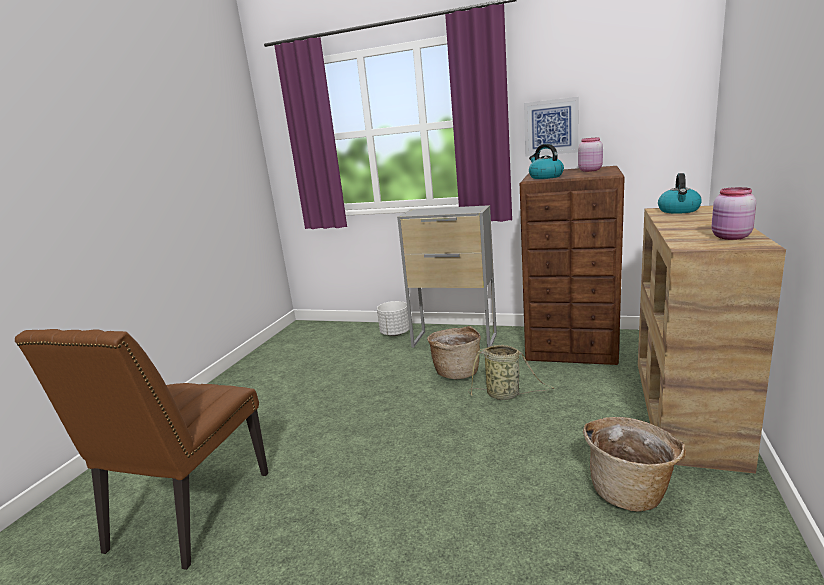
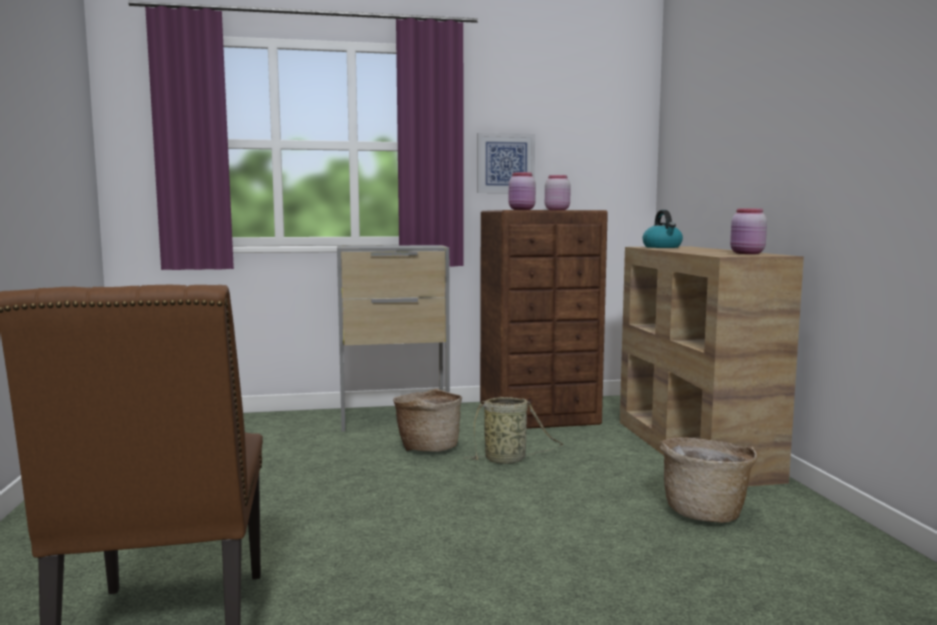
camera: 30 degrees left, 10 degrees down
white planter [377,301,409,336] -> none
kettle [529,144,564,179] -> pink jar [509,172,536,210]

